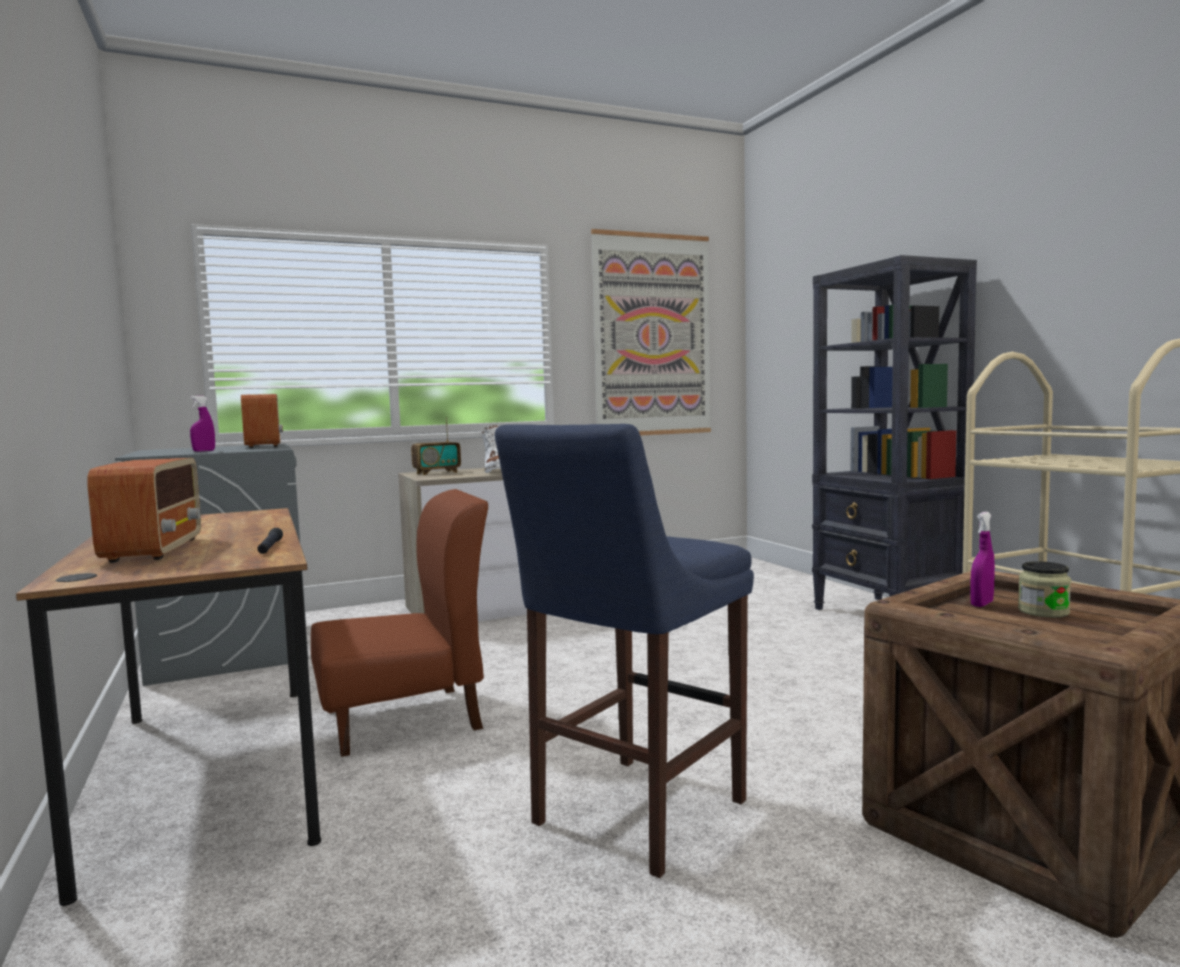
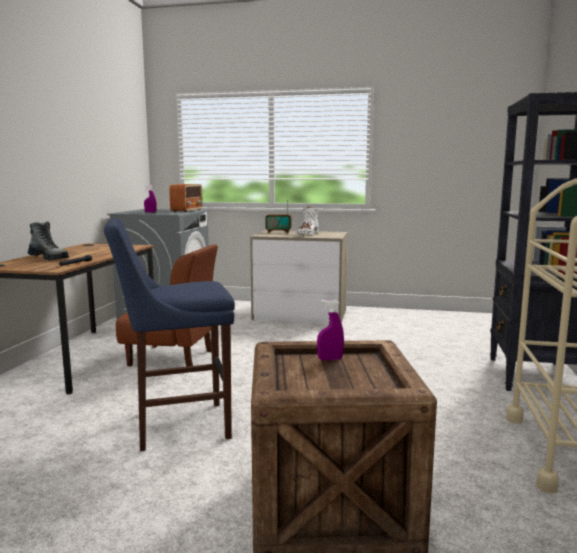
camera: 35 degrees right, 5 degrees up
radio [87,458,201,563] -> boot [28,221,69,260]
picture [591,229,711,436] -> none
jar [1018,561,1071,618] -> none

